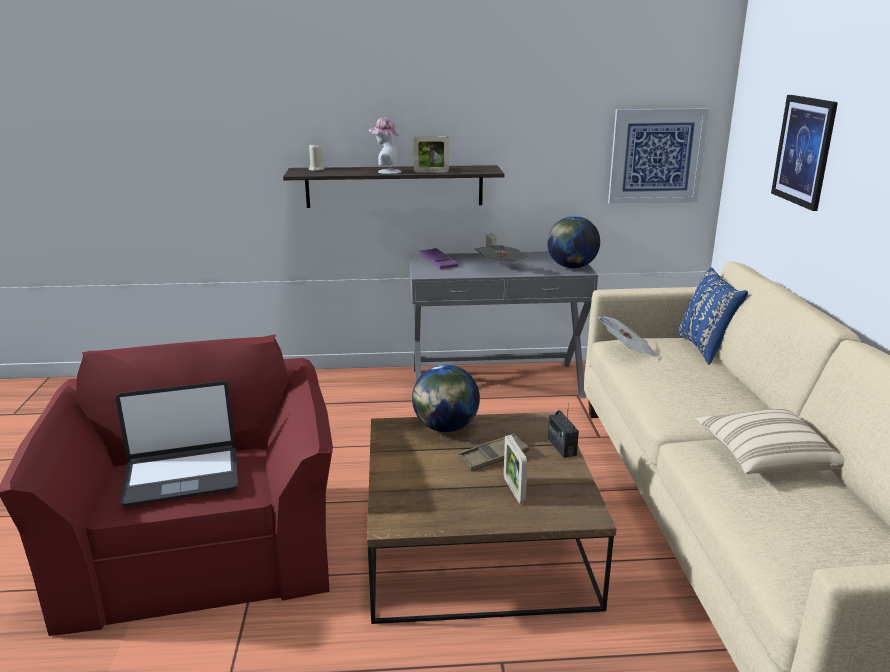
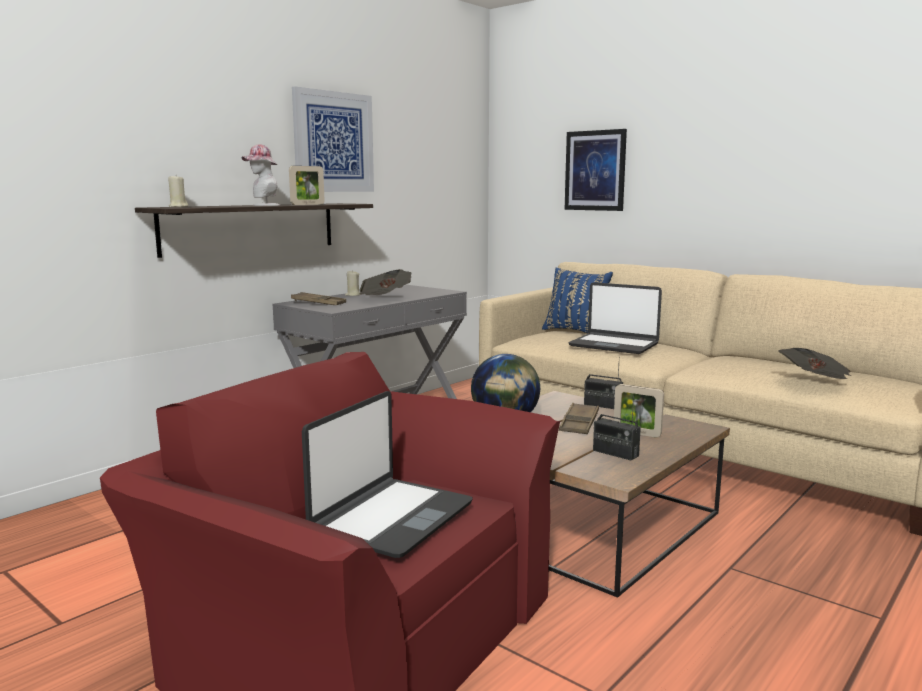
camera: 45 degrees left, 10 degrees down
purple tray [419,248,458,269] -> brown tray [291,292,346,305]
globe [547,216,600,269] -> none
newspaper [597,316,659,358] -> newspaper moved to [778,348,851,379]
picture [608,108,709,204] -> picture moved to [292,87,374,192]
beige pillow [696,409,844,474] -> none
none -> laptop [569,282,662,354]
none -> radio [593,396,641,460]

